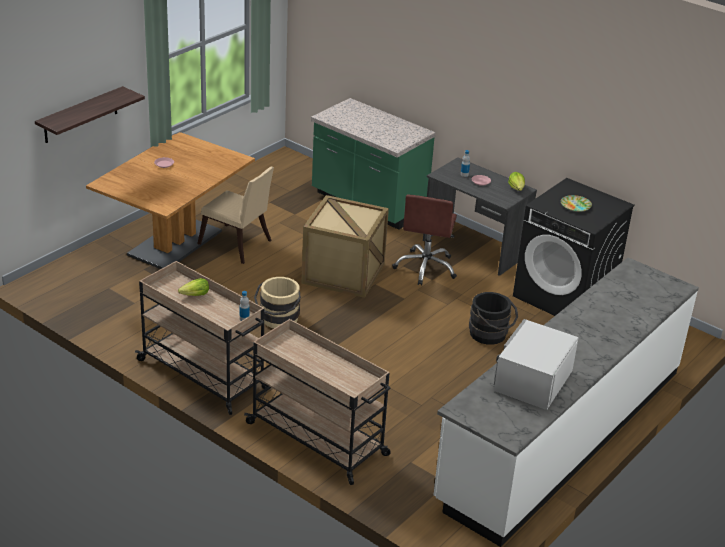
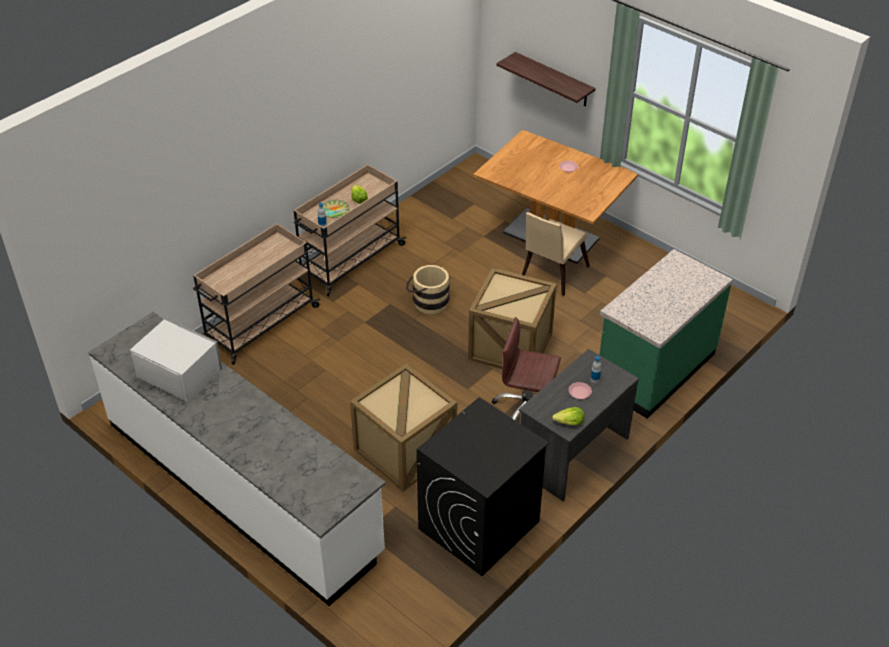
camera: 95 degrees right, 10 degrees up
black bucket [469,292,518,345] -> crate [350,364,457,492]
plate [561,195,592,212] -> plate moved to [323,200,349,218]

